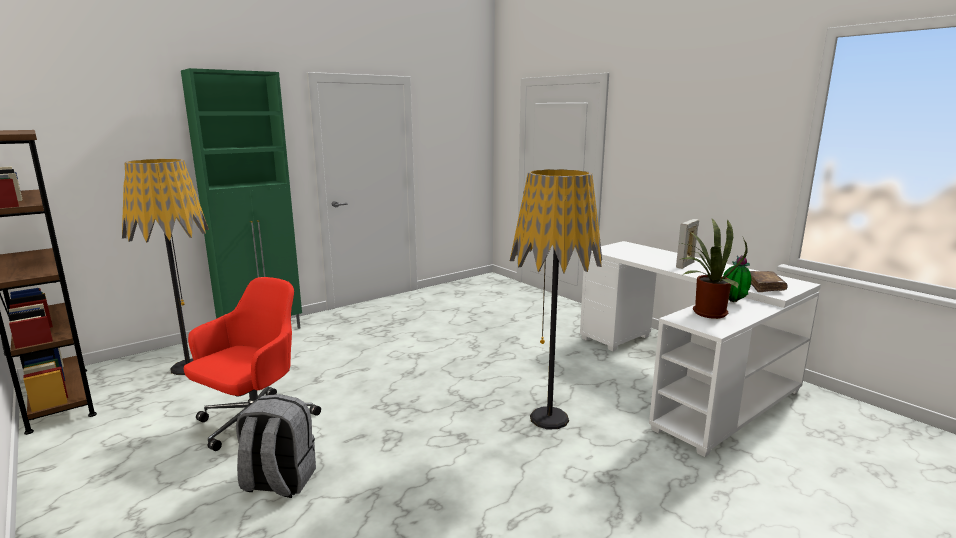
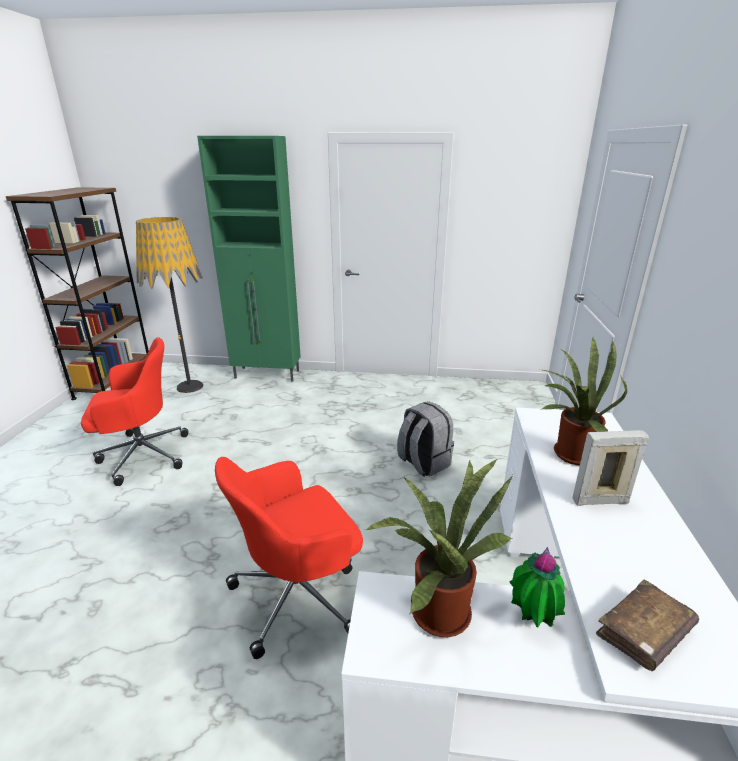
camera: 45 degrees right, 10 degrees up
grey backpack [236,394,316,498] -> grey backpack moved to [397,401,454,477]
floor lamp [510,169,602,429] -> red office chair [215,457,363,659]
none -> potted plant [541,337,627,466]

